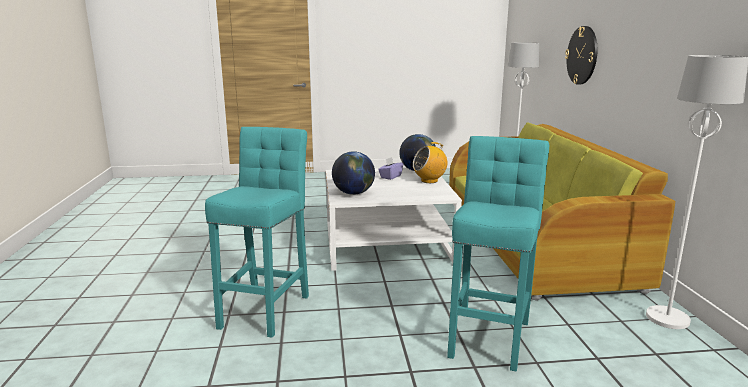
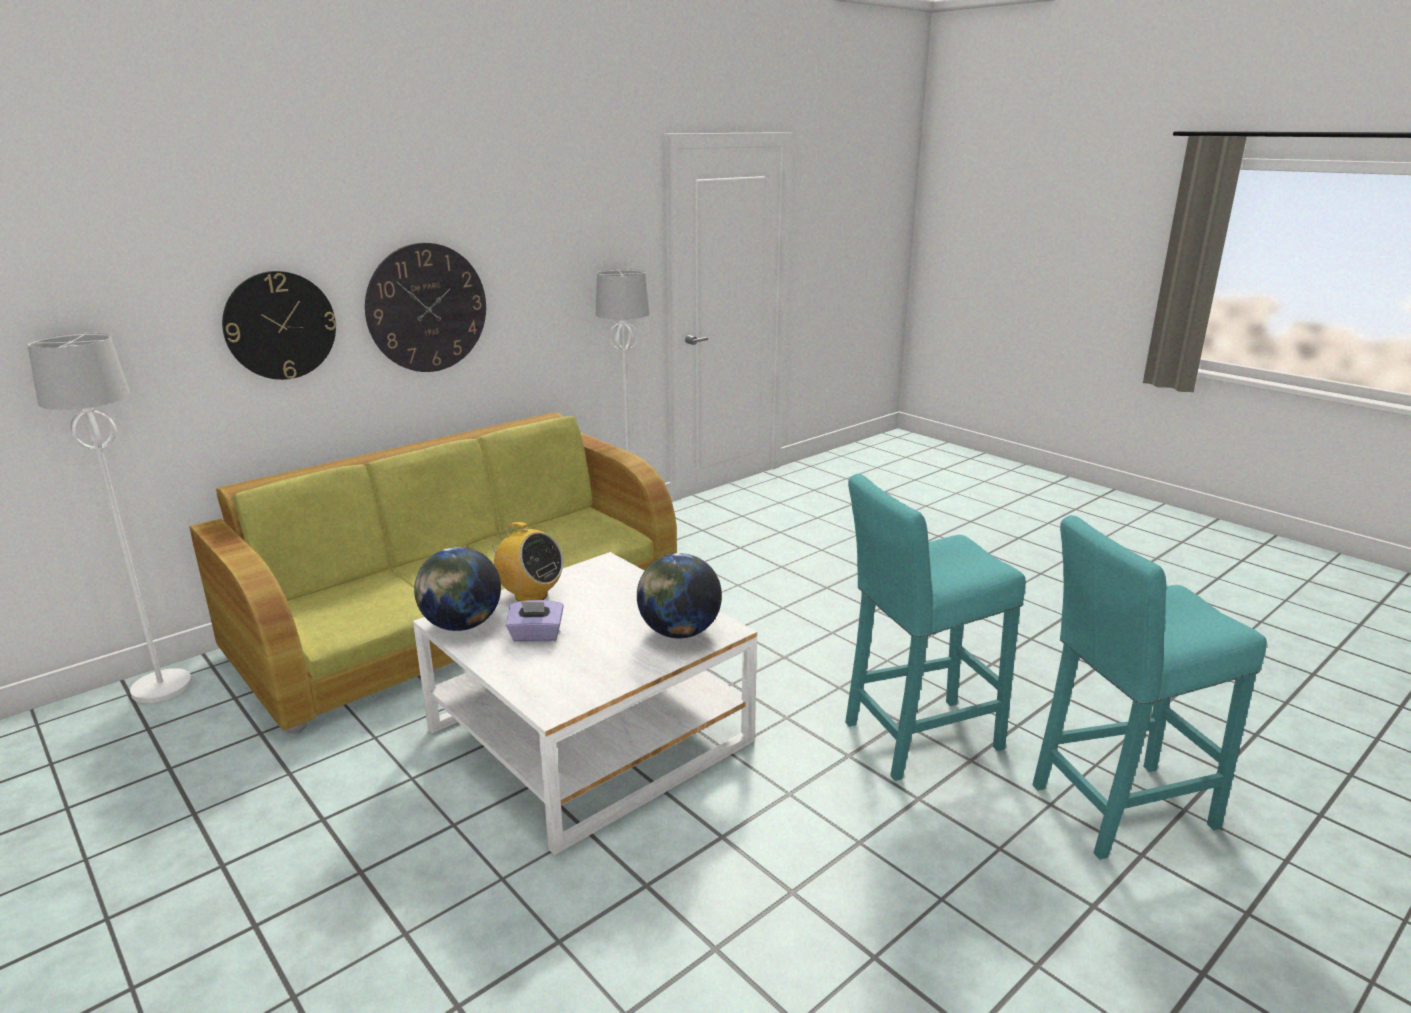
camera: 125 degrees left, 5 degrees up
turquoise stool [447,136,549,372] -> turquoise stool moved to [1032,515,1267,860]
none -> wall clock [365,243,486,372]

